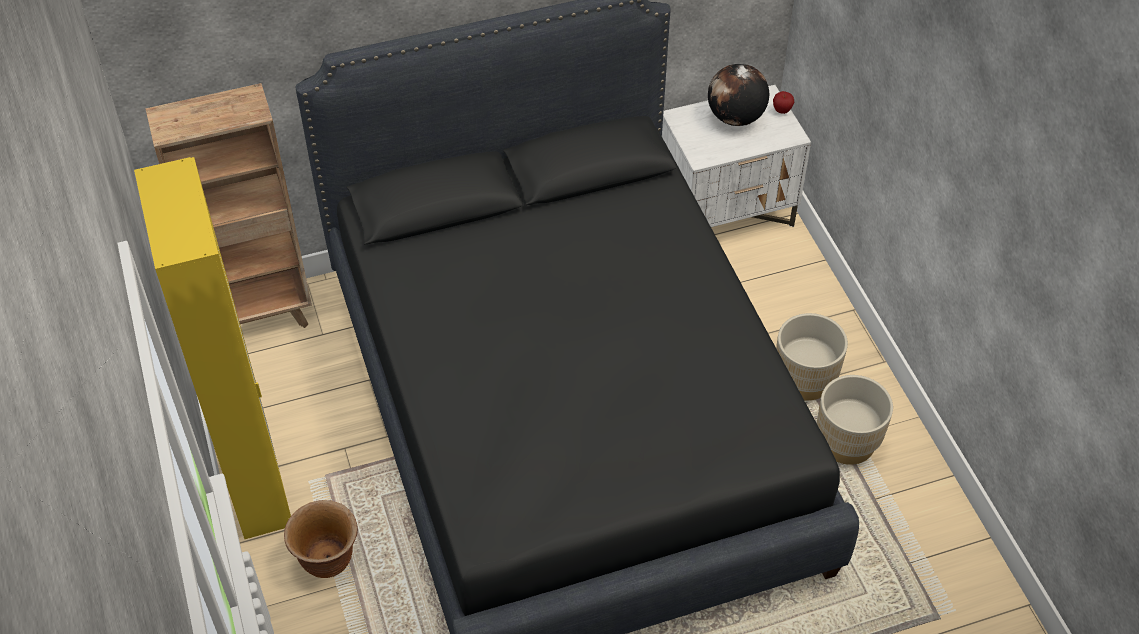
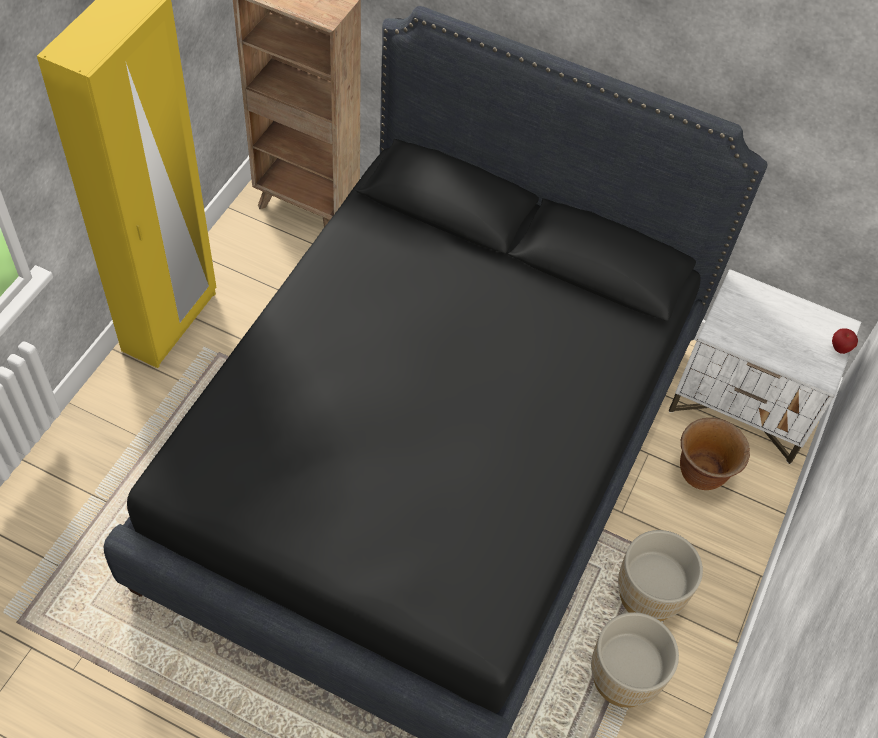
camera: 40 degrees right, 5 degrees up
brown planter [284,500,358,578] -> brown planter moved to [680,418,750,490]
globe [708,64,769,126] -> none

